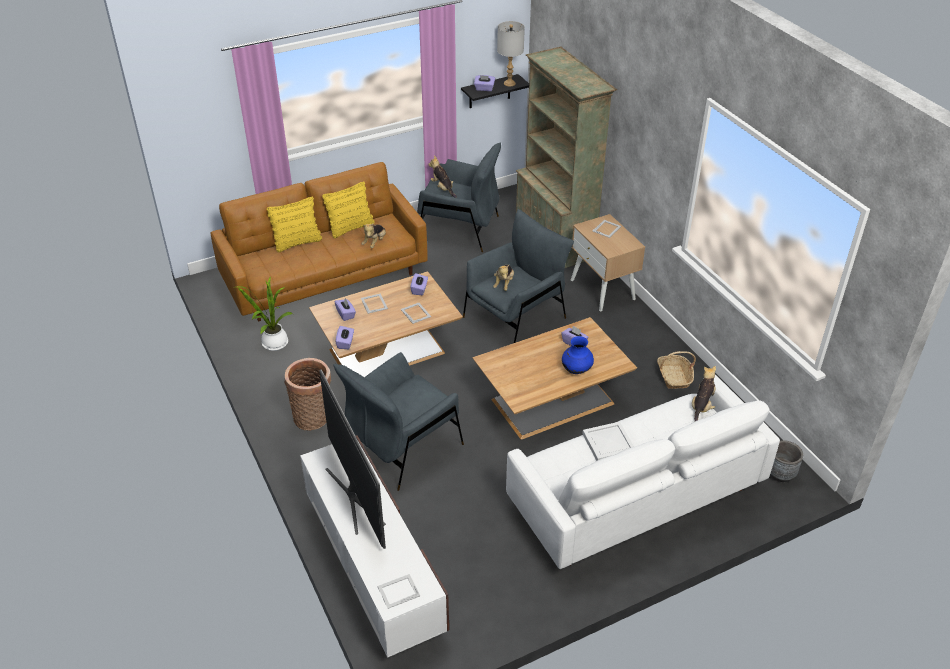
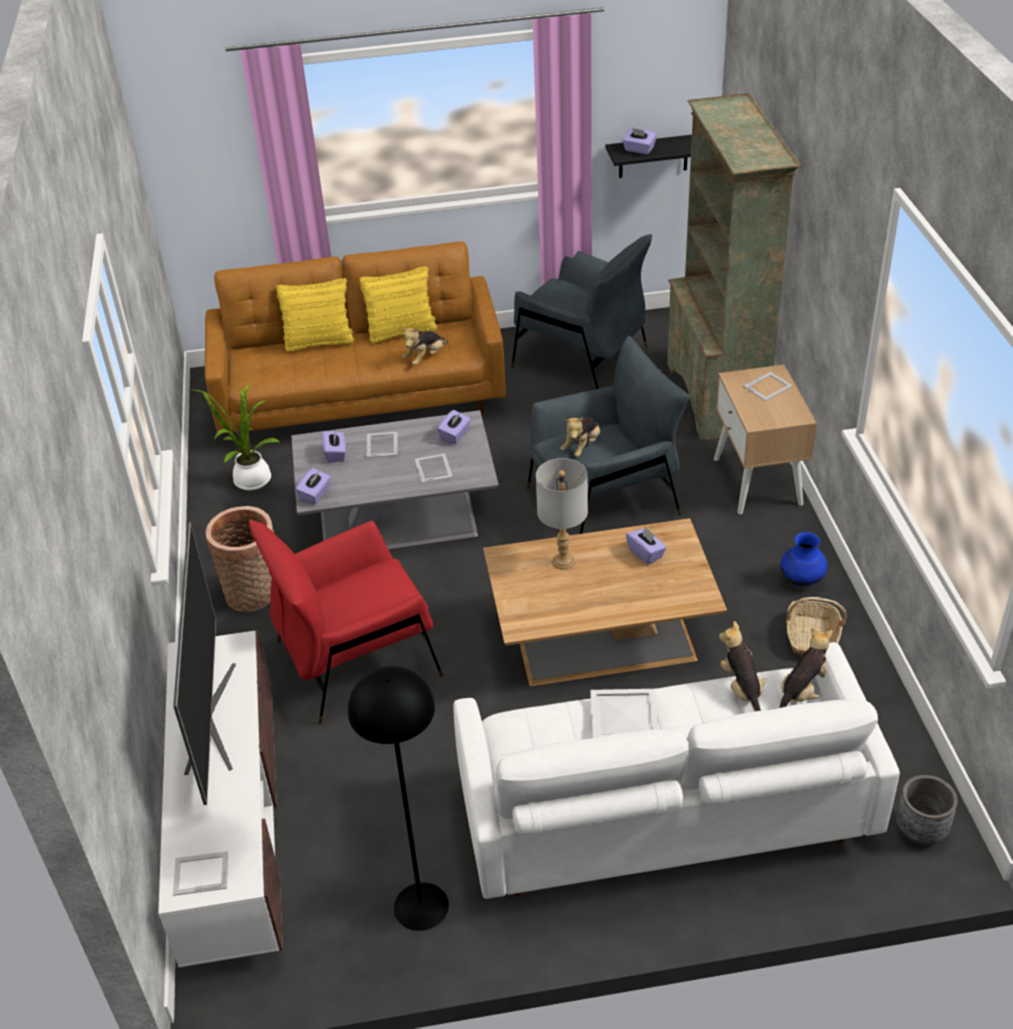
camera: 20 degrees right, 0 degrees up
brown coffee table [309,271,463,377] -> grey coffee table [291,410,499,549]
grey armchair [333,352,464,491] -> red armchair [249,520,443,724]
plush toy [428,156,457,198] -> plush toy moved to [719,621,767,711]
grey table lamp [497,21,525,86] -> grey table lamp moved to [536,458,588,570]
blue vase [562,336,594,374] -> blue vase moved to [781,532,828,586]
none -> black floor lamp [348,666,449,931]

